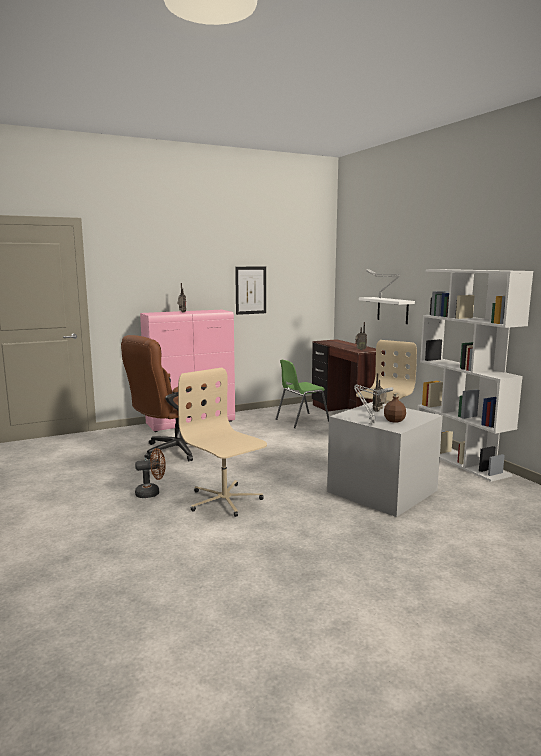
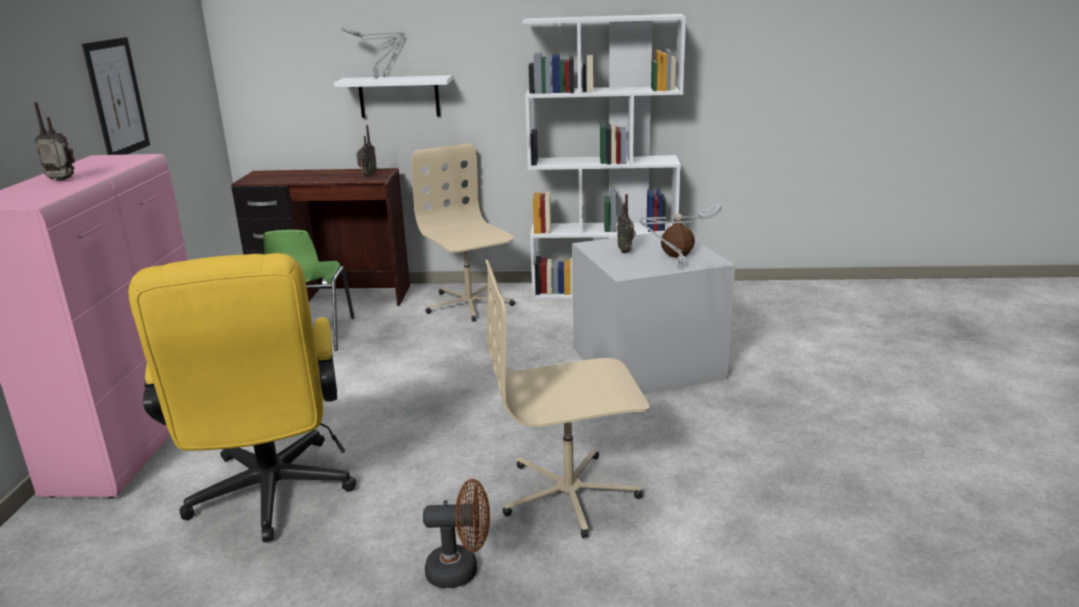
camera: 60 degrees left, 10 degrees up
brown office chair [121,335,206,461] -> yellow office chair [128,253,356,542]
brown fan [135,448,166,498] -> brown fan turned 75 degrees clockwise [423,479,490,588]

